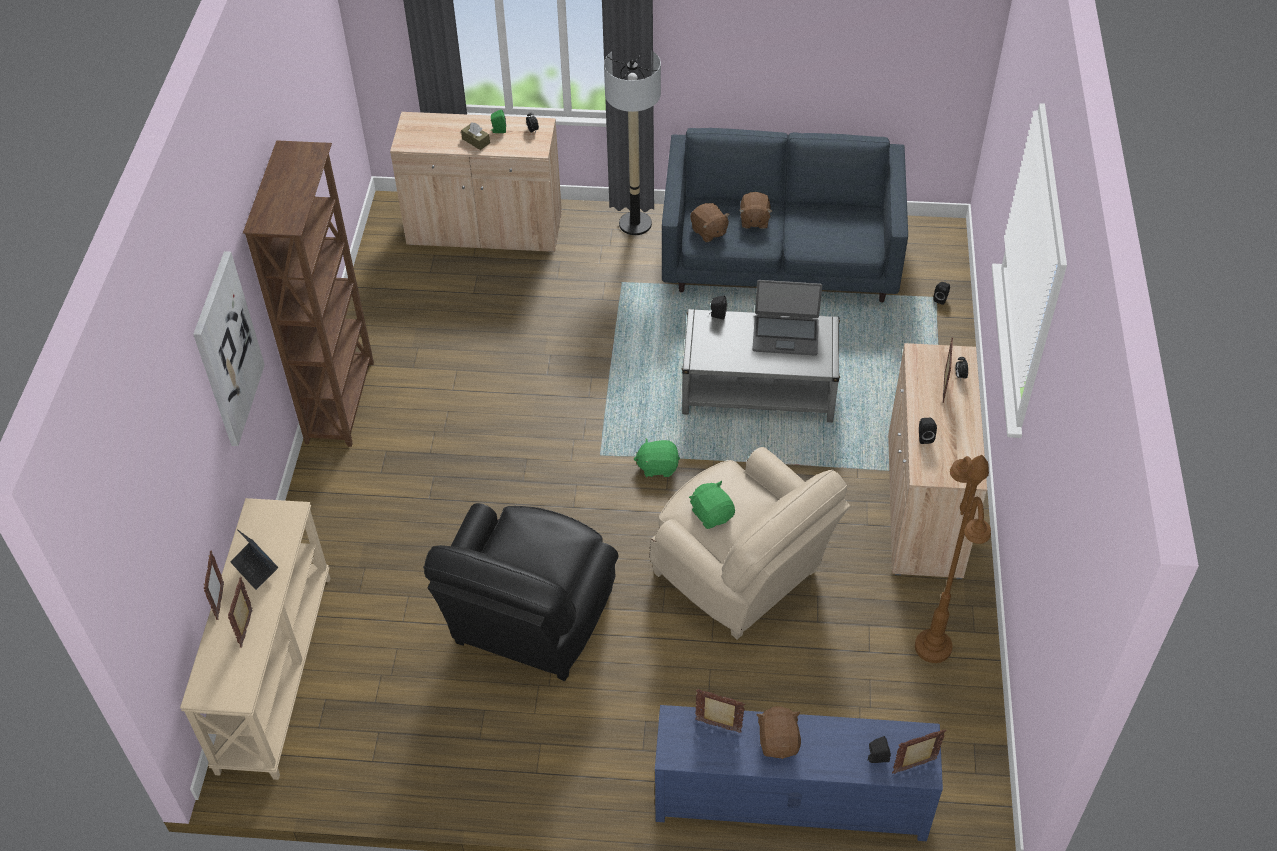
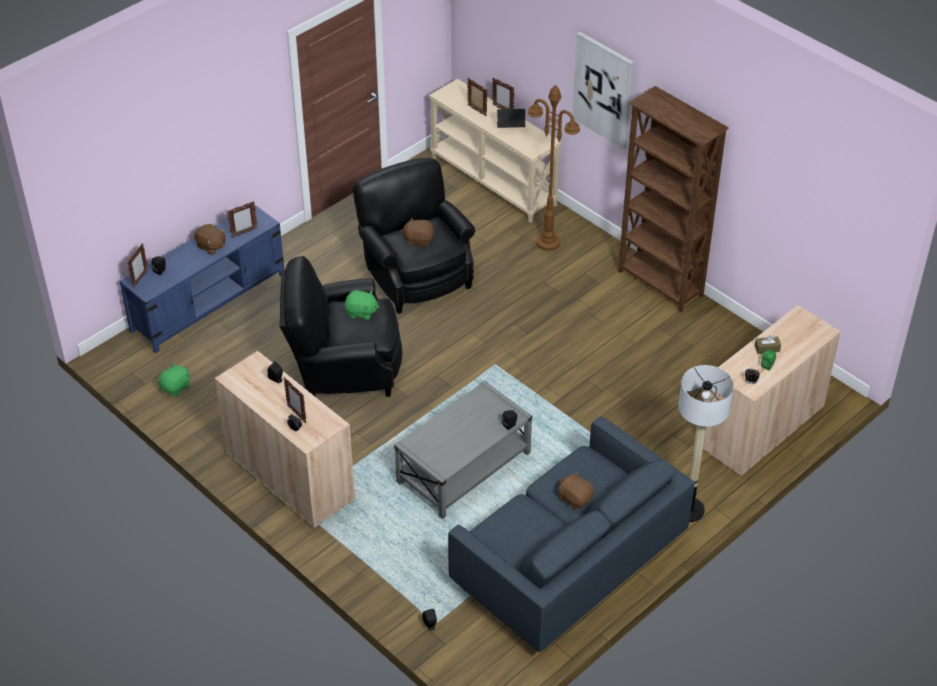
camera: 130 degrees right, 5 degrees down
green plush toy [634,438,680,477] -> green plush toy moved to [158,363,190,396]
beige armchair [650,447,851,640] -> black armchair [280,256,402,397]
brown plush toy [690,203,730,242] -> brown plush toy moved to [401,217,435,247]
laptop [752,280,822,356] -> none
brown floor lamp [915,455,991,663] -> brown floor lamp moved to [528,85,580,251]

